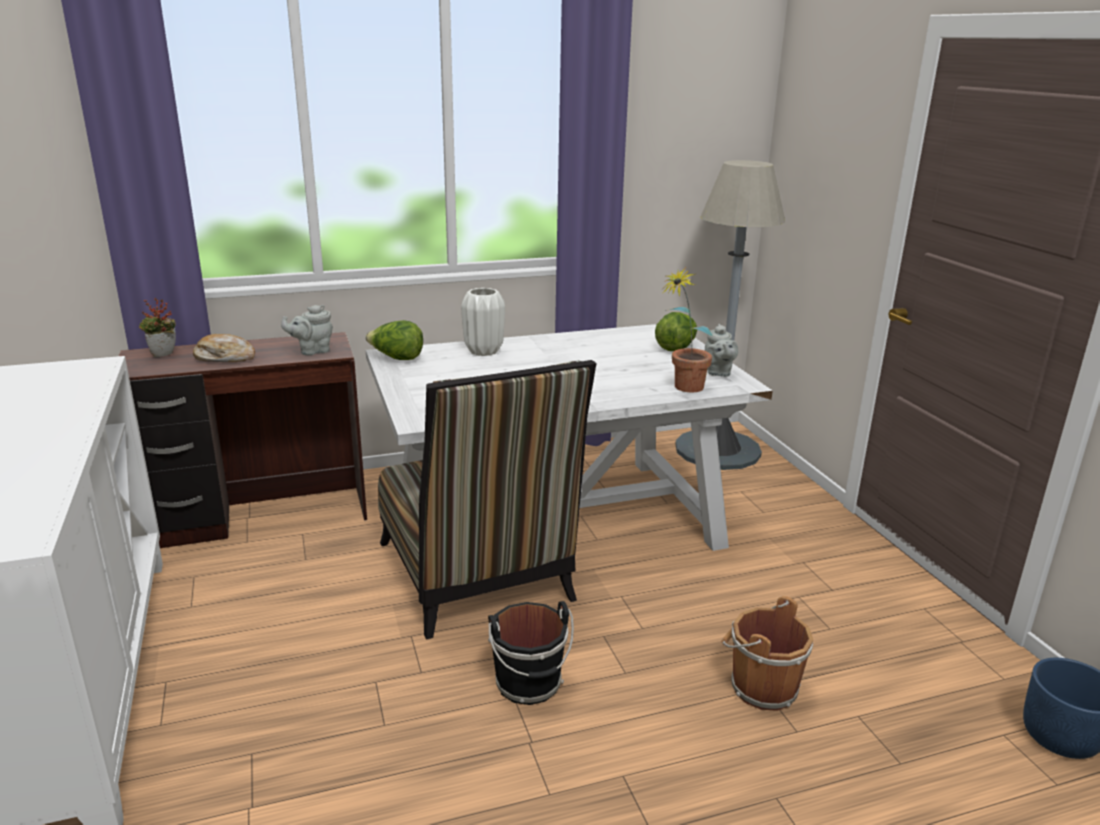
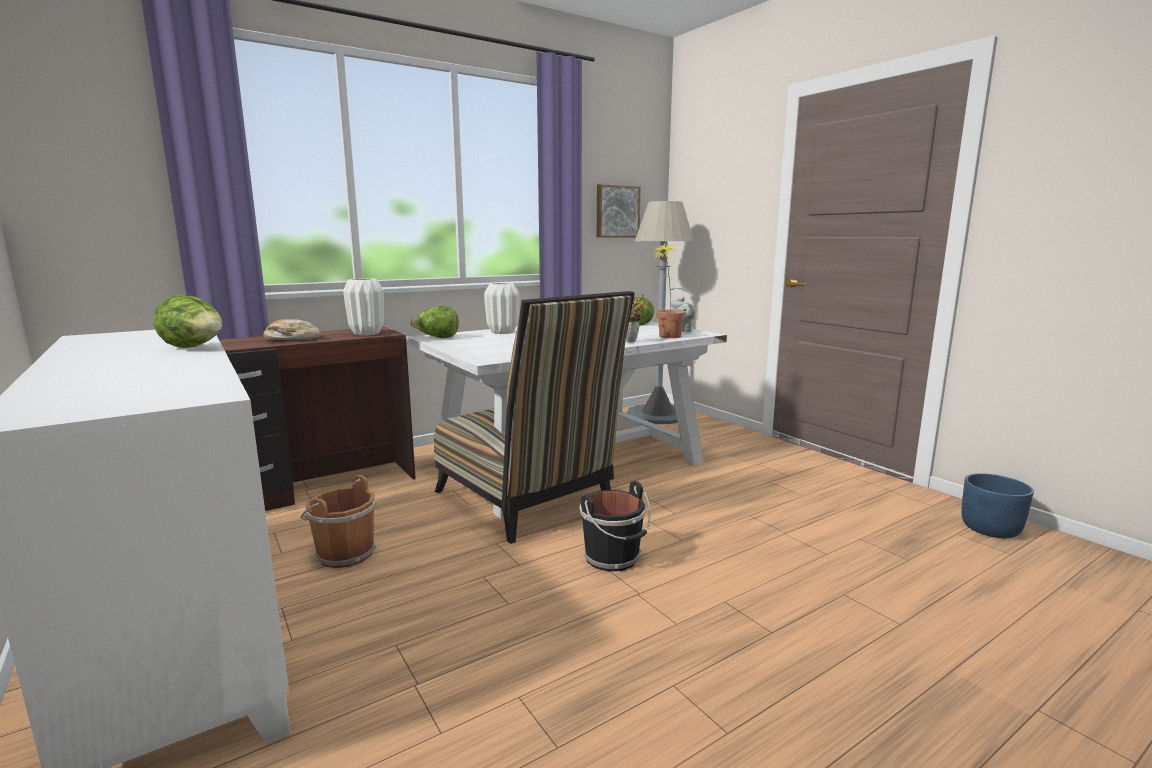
camera: 15 degrees left, 10 degrees down
potted plant [139,297,176,357] -> potted plant moved to [626,294,645,342]
grey teapot [281,305,333,355] -> white vase [343,278,384,336]
brown bucket [721,596,813,711] -> brown bucket moved to [300,475,376,568]
none -> lettuce [153,295,223,348]
none -> picture [597,184,641,238]

